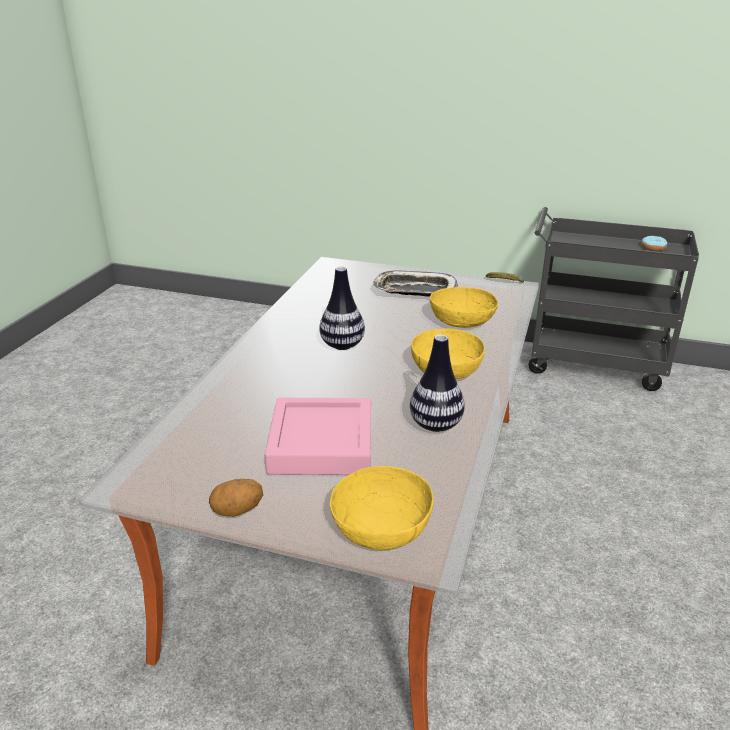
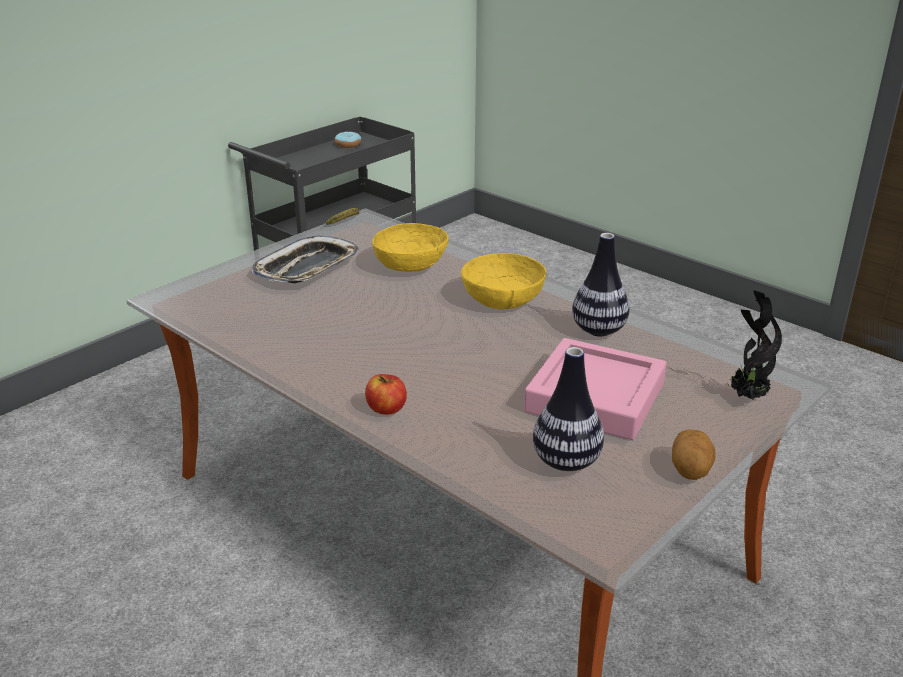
camera: 65 degrees left, 0 degrees up
vase [320,266,365,350] -> vase moved to [533,347,604,471]
yellow bowl [330,466,434,550] -> potted plant [728,290,782,400]
none -> apple [365,374,407,415]

